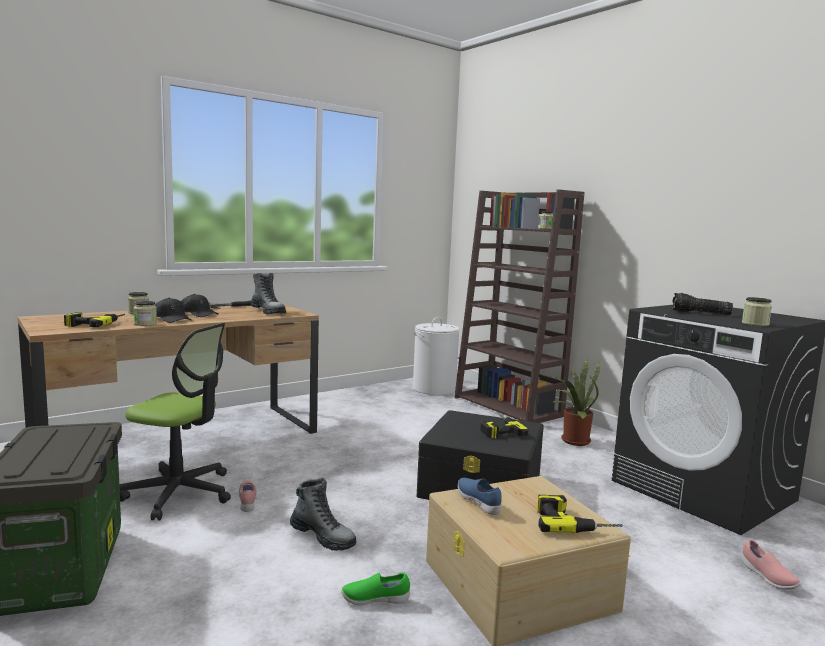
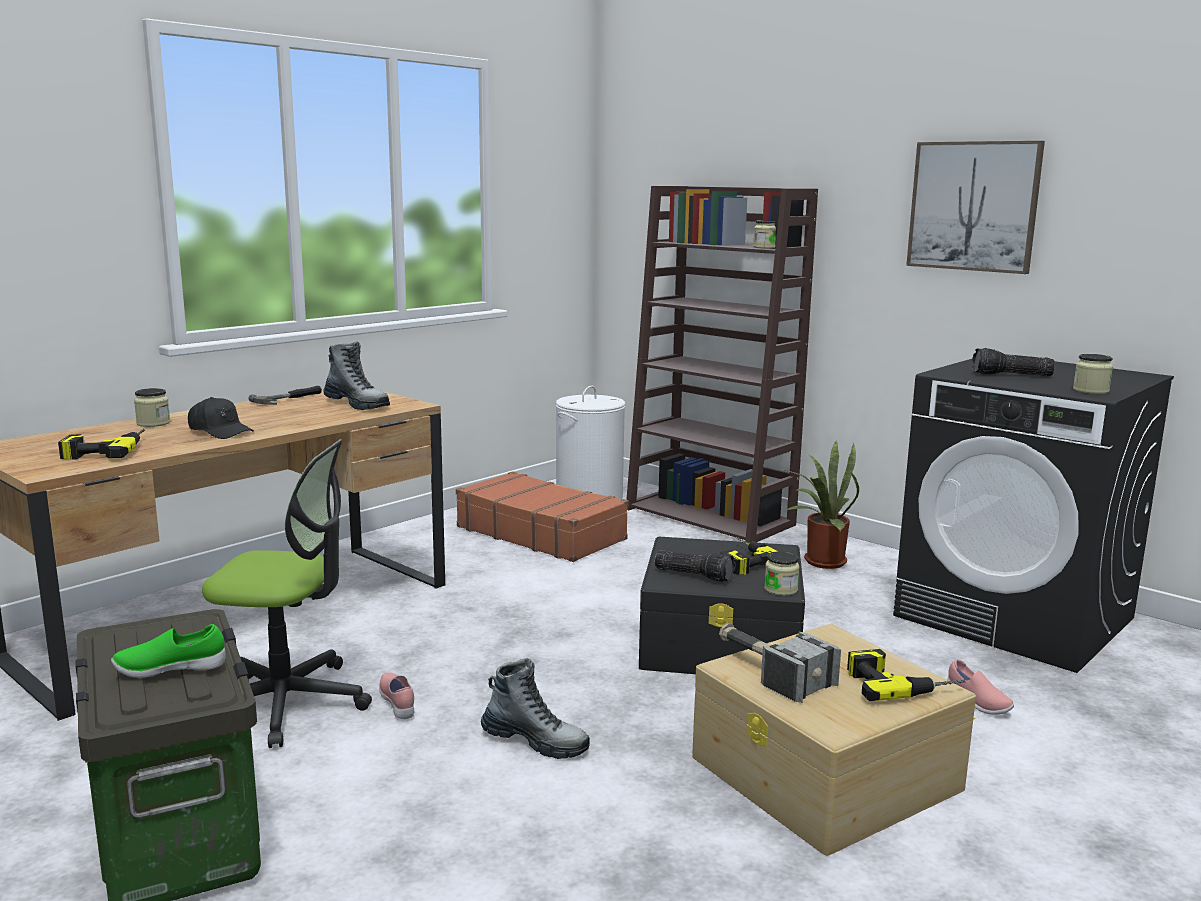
camera: 10 degrees left, 5 degrees up
jar [134,301,157,326] -> jar moved to [764,551,799,596]
black cap [181,294,218,317] -> none
green shoe [341,572,410,606] -> green shoe moved to [111,624,226,678]
blue shoe [458,478,502,515] -> hammer [719,623,841,703]
pink shoe [742,539,800,590] -> pink shoe moved to [947,659,1014,715]
none -> brown suitcase [456,472,628,562]
none -> flashlight [655,550,735,582]
none -> picture [906,141,1045,274]

